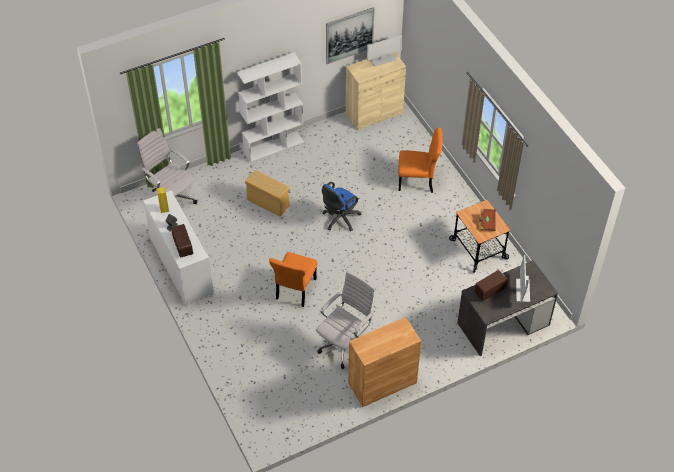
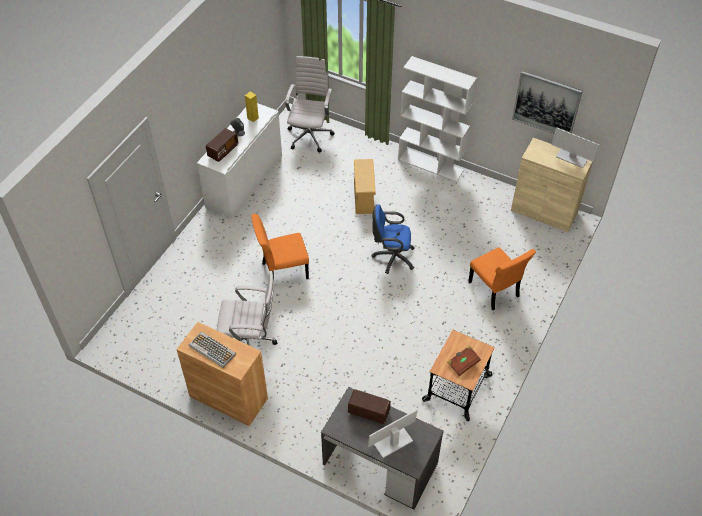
camera: 55 degrees right, 0 degrees up
none -> keyboard [189,332,236,368]

